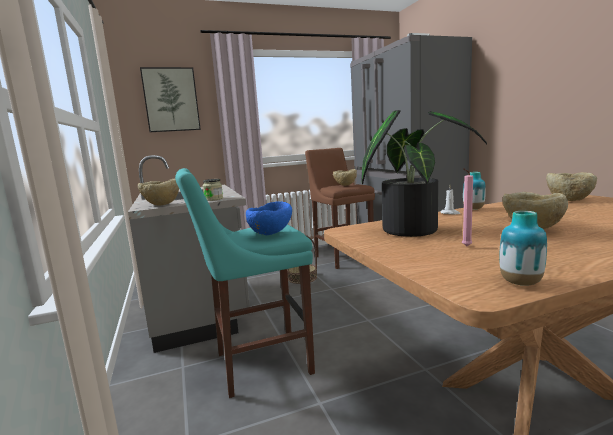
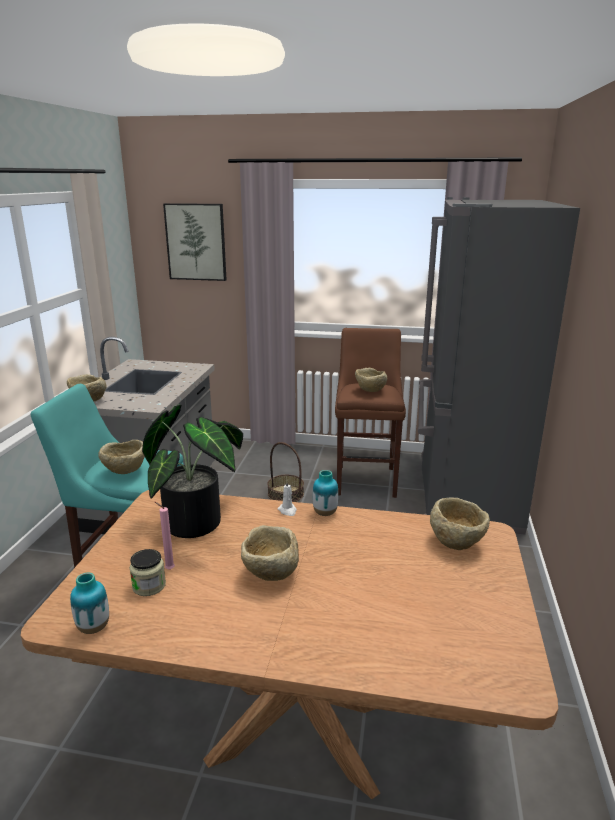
camera: 30 degrees right, 10 degrees up
jar [203,179,223,201] -> jar moved to [129,549,166,596]
blue bowl [246,201,292,235] -> beige bowl [98,440,145,474]

